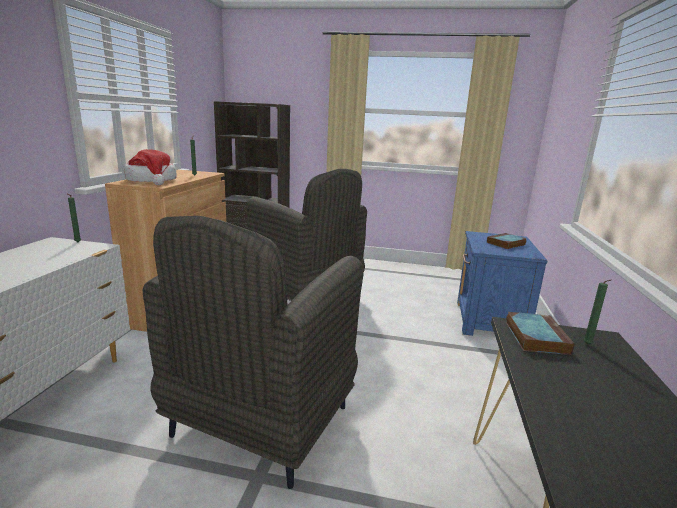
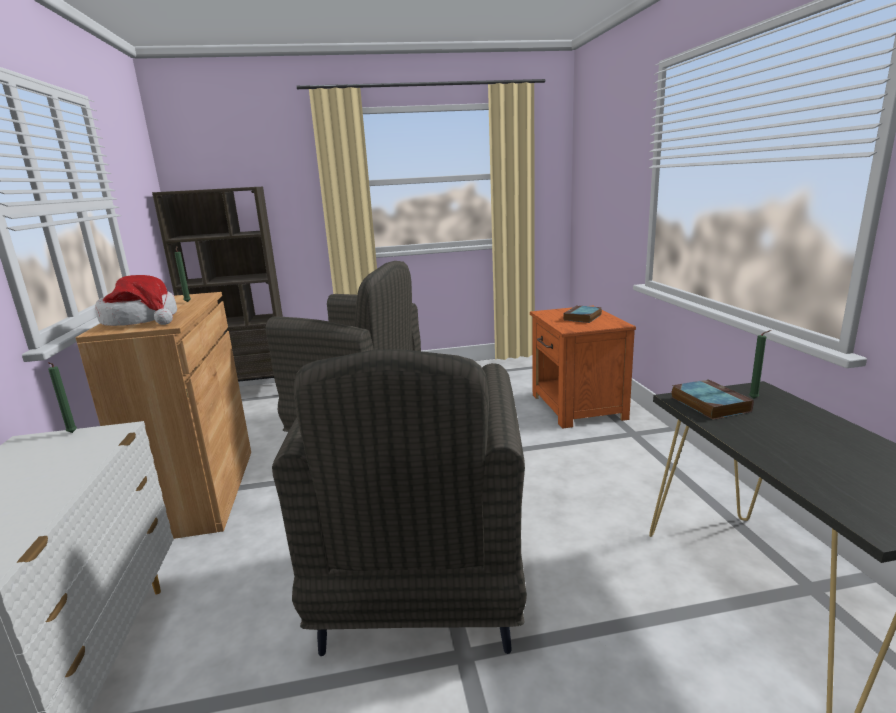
camera: 20 degrees left, 0 degrees up
blue nightstand [457,231,547,336] -> orange nightstand [530,306,636,429]

